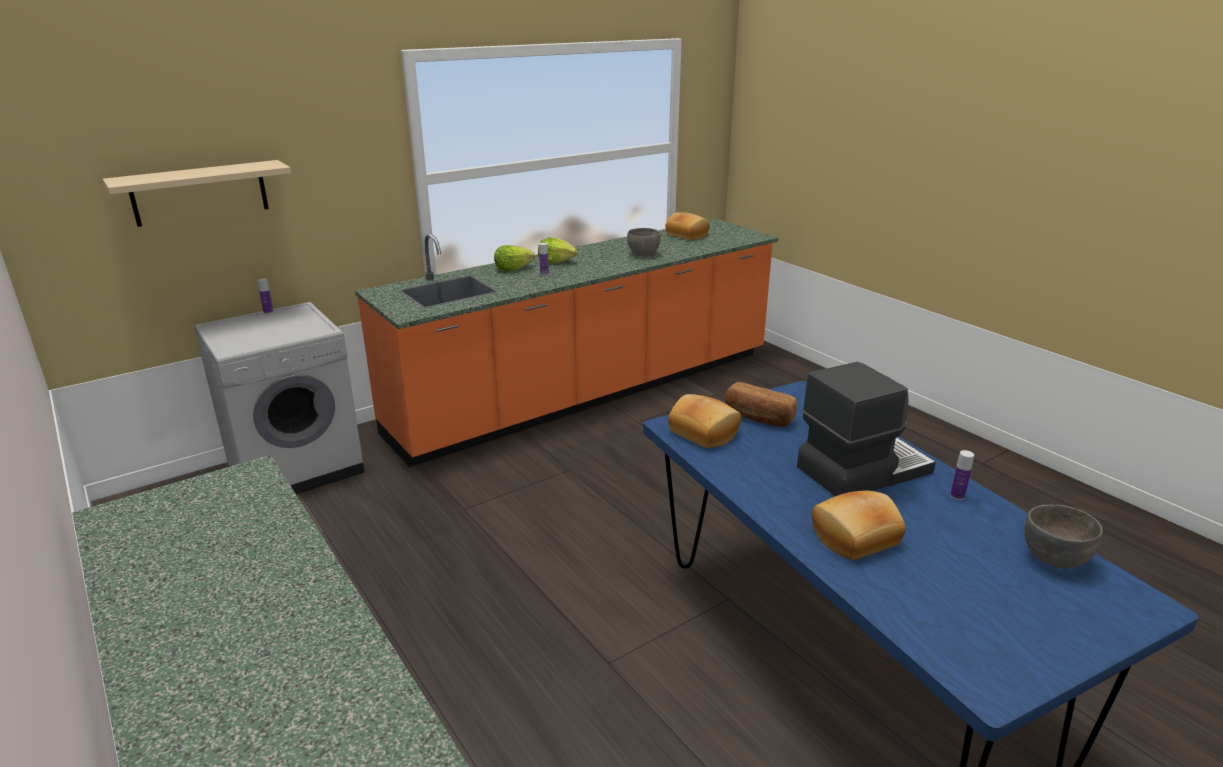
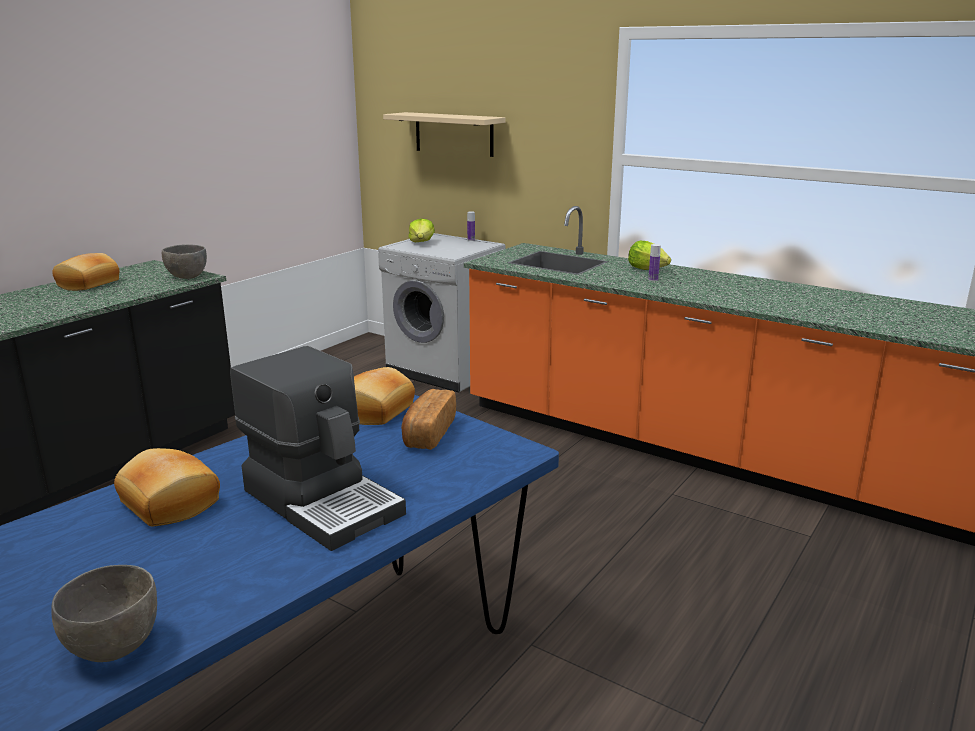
camera: 70 degrees right, 5 degrees down
lettuce [538,237,578,263] -> lettuce moved to [408,219,435,242]
grey bowl [627,228,661,256] -> grey bowl moved to [162,244,207,279]
bread [665,212,710,240] -> bread moved to [52,253,119,291]
bottle [950,450,974,500] -> none

